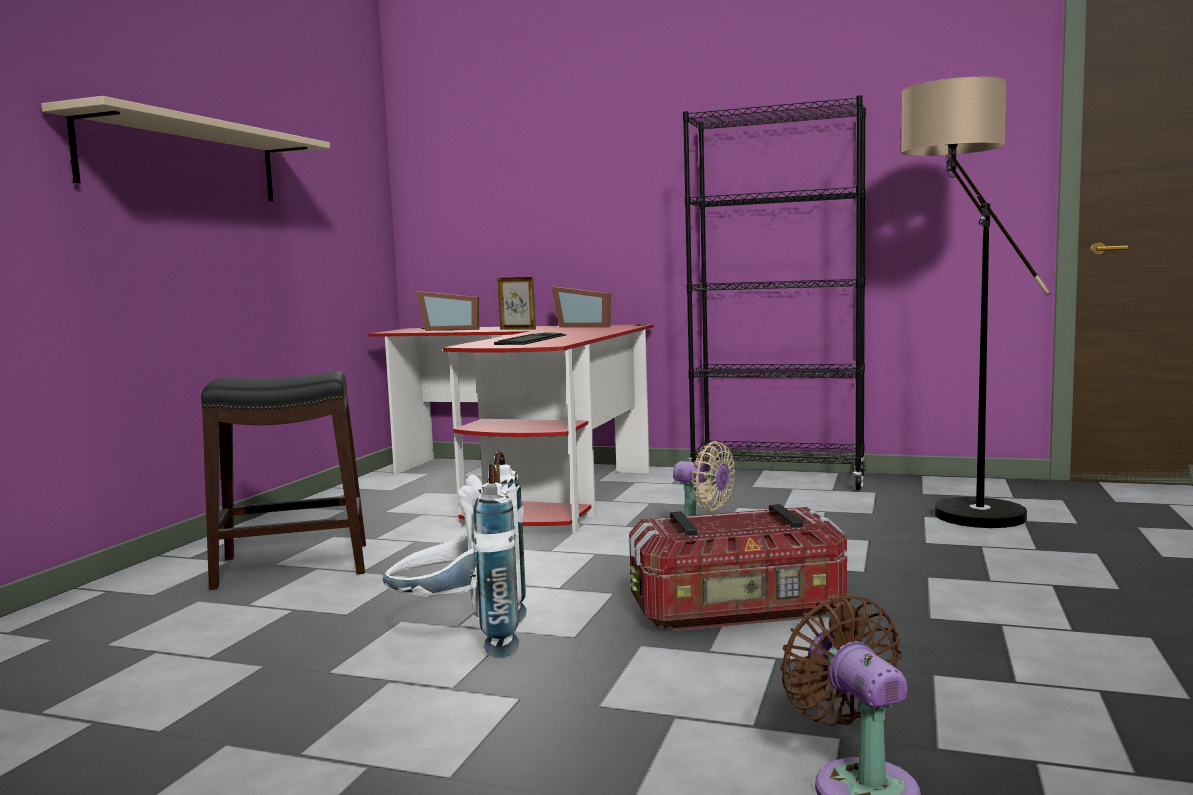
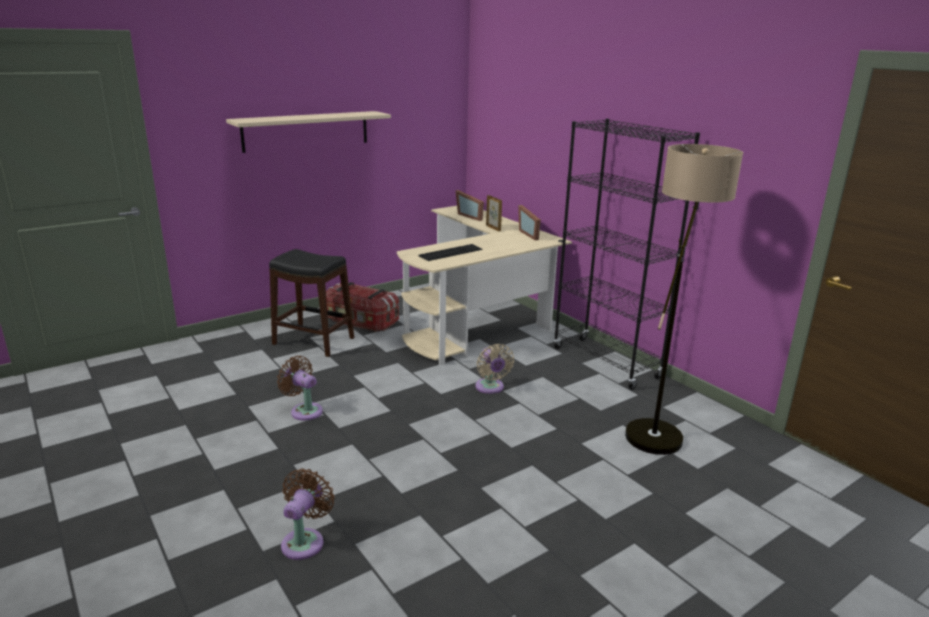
camera: 35 degrees right, 15 degrees up
red desk [368,324,654,533] -> beige desk [397,206,572,365]
white backpack [383,451,527,658] -> brown fan [277,356,323,421]
storage box [629,504,847,631] -> storage box moved to [326,282,399,332]

